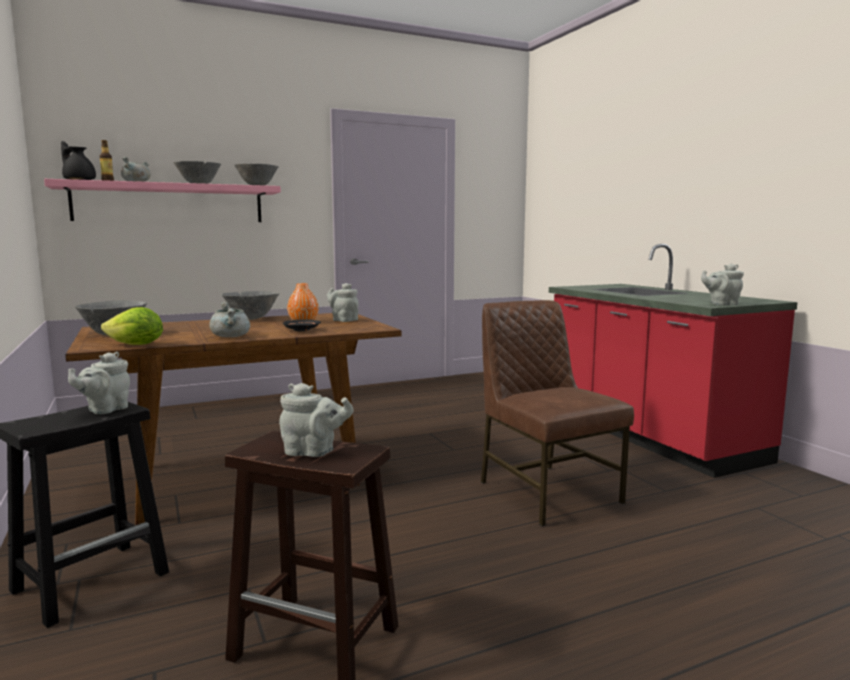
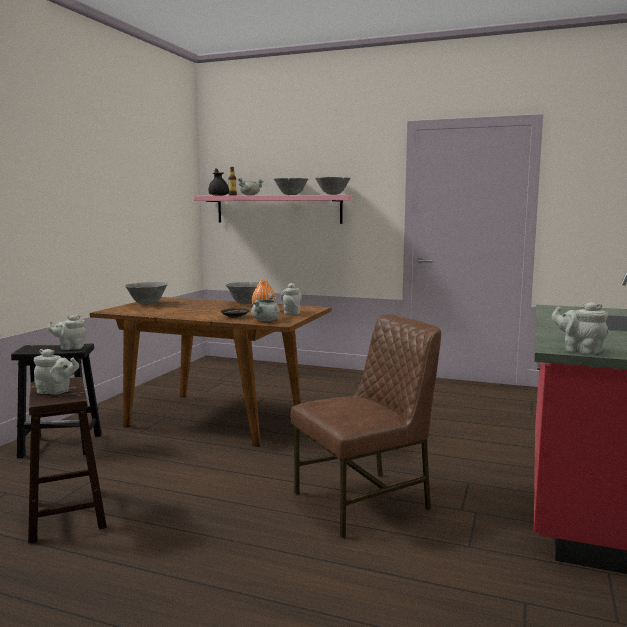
camera: 45 degrees right, 0 degrees up
lettuce [101,307,163,345] -> none
grey cooking pot [209,301,250,338] -> grey cooking pot moved to [251,294,280,321]
grey teapot [279,383,353,457] -> grey teapot turned 45 degrees counterclockwise [34,349,79,394]
brown chair [481,300,634,526] -> brown chair turned 45 degrees clockwise [290,314,441,538]

